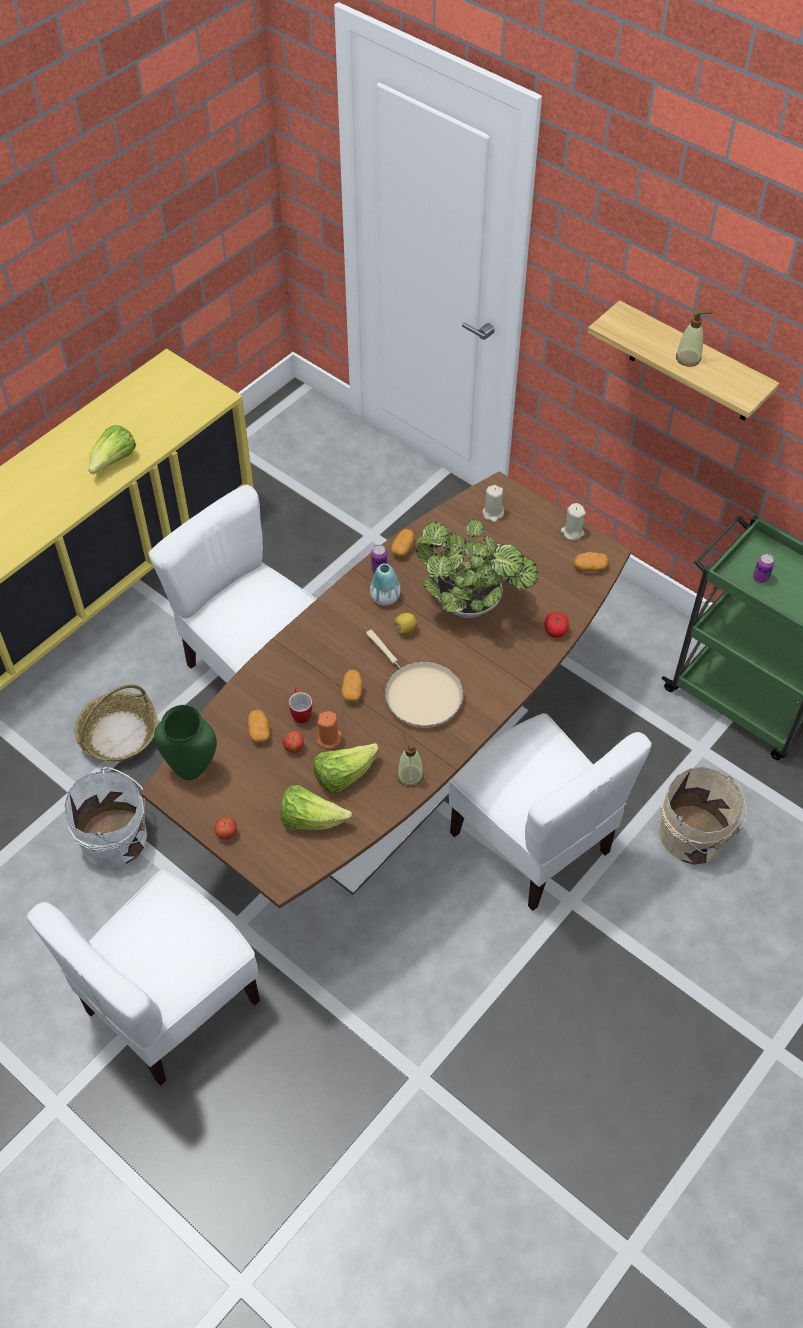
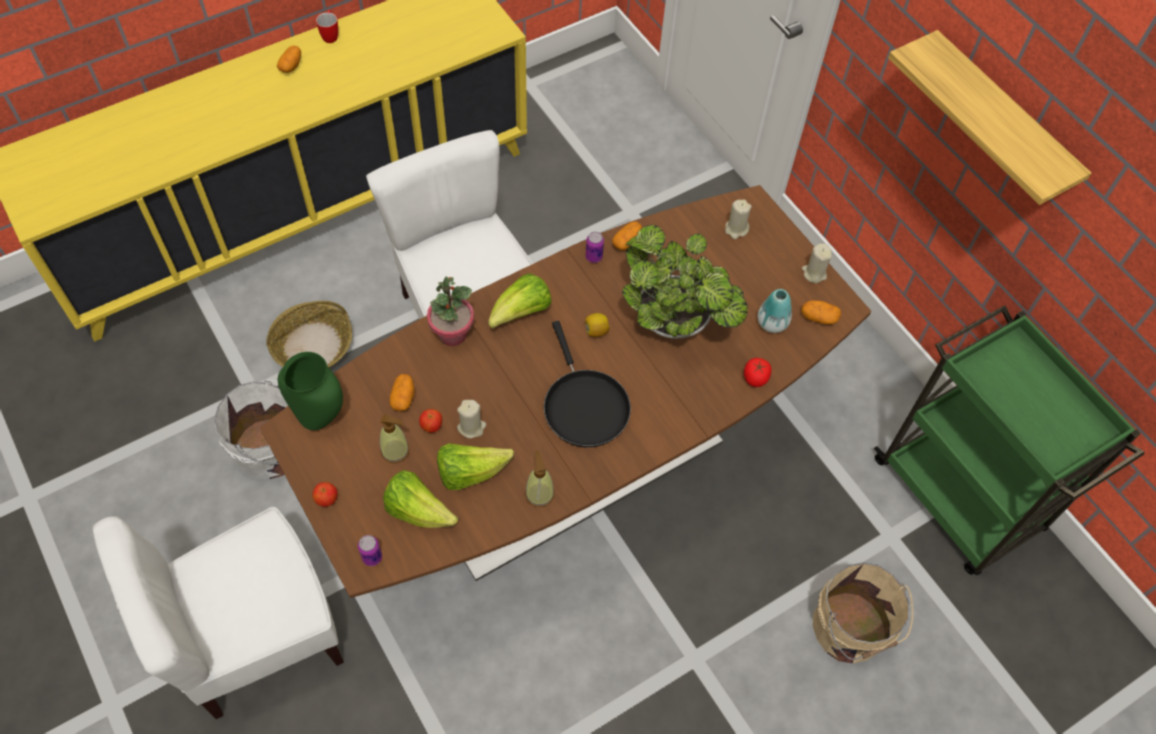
camera: 15 degrees right, 5 degrees up
lettuce [89,425,136,474] -> lettuce moved to [488,273,552,328]
mug [289,688,312,724] -> mug moved to [316,10,338,43]
orange candle [317,711,342,748] -> beige candle [457,400,486,438]
potato [341,670,363,702] -> potato moved to [277,45,301,73]
beige frying pan [366,630,464,728] -> black frying pan [544,321,631,447]
vase [370,563,400,605] -> vase moved to [758,289,792,333]
white chair [449,713,652,911] -> none
soap dispenser [676,309,712,367] -> soap dispenser moved to [380,414,410,463]
can [753,554,775,583] -> can moved to [358,535,382,566]
none -> potted plant [427,276,474,346]

